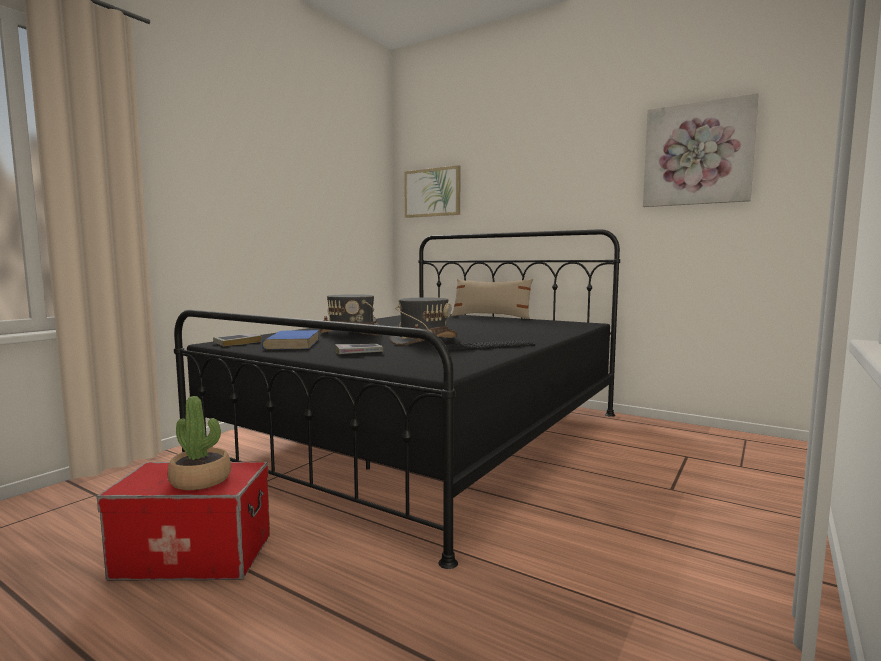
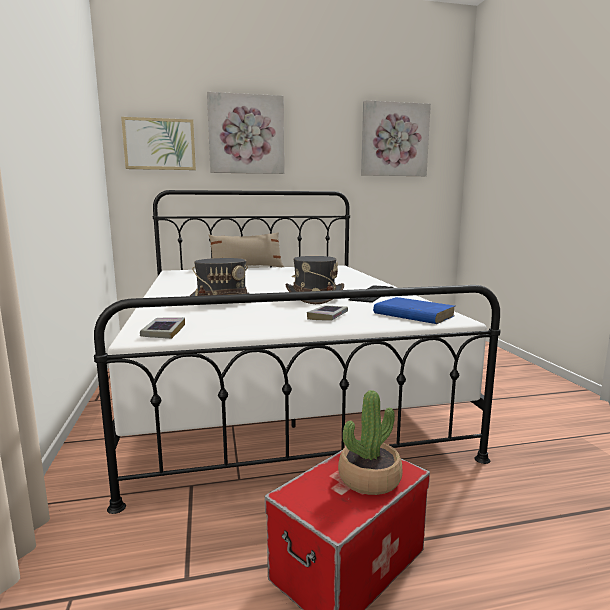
camera: 45 degrees left, 5 degrees up
black bed [174,229,620,569] -> white bed [94,190,501,514]
blue book [262,330,319,350] -> blue book moved to [373,297,455,324]
none -> picture [207,92,284,174]

